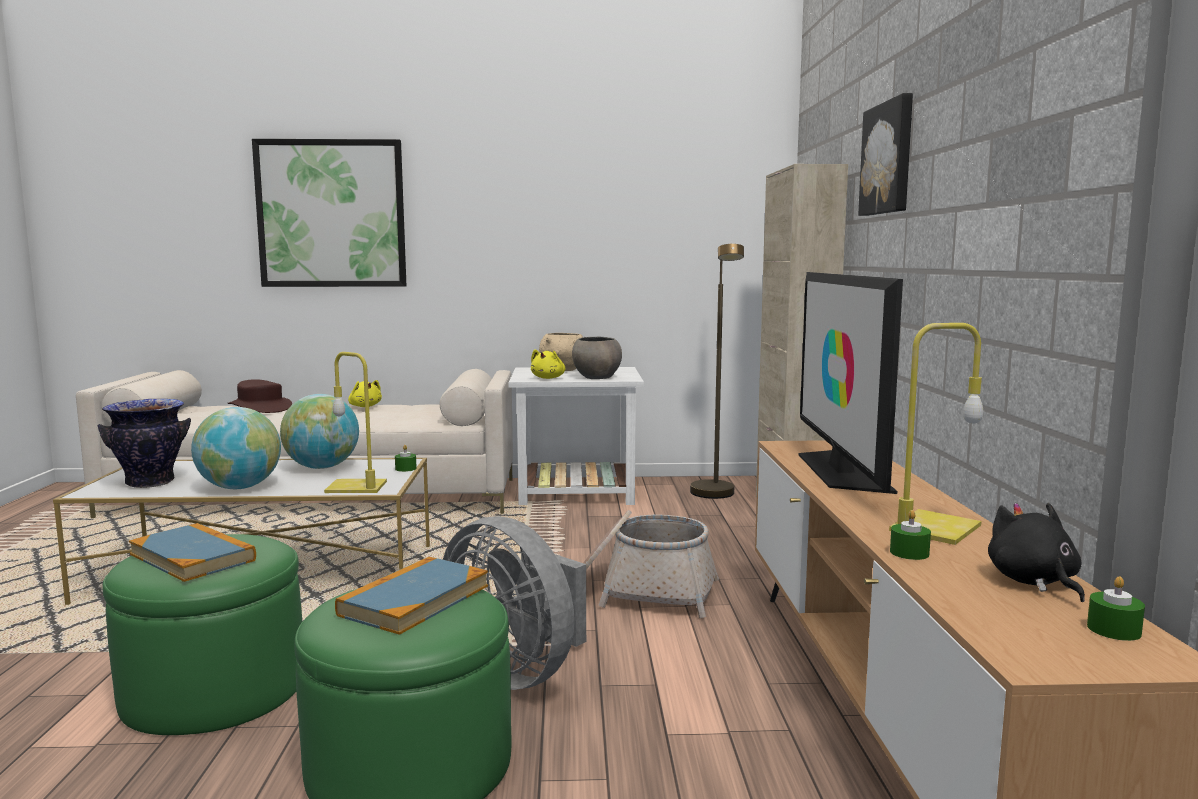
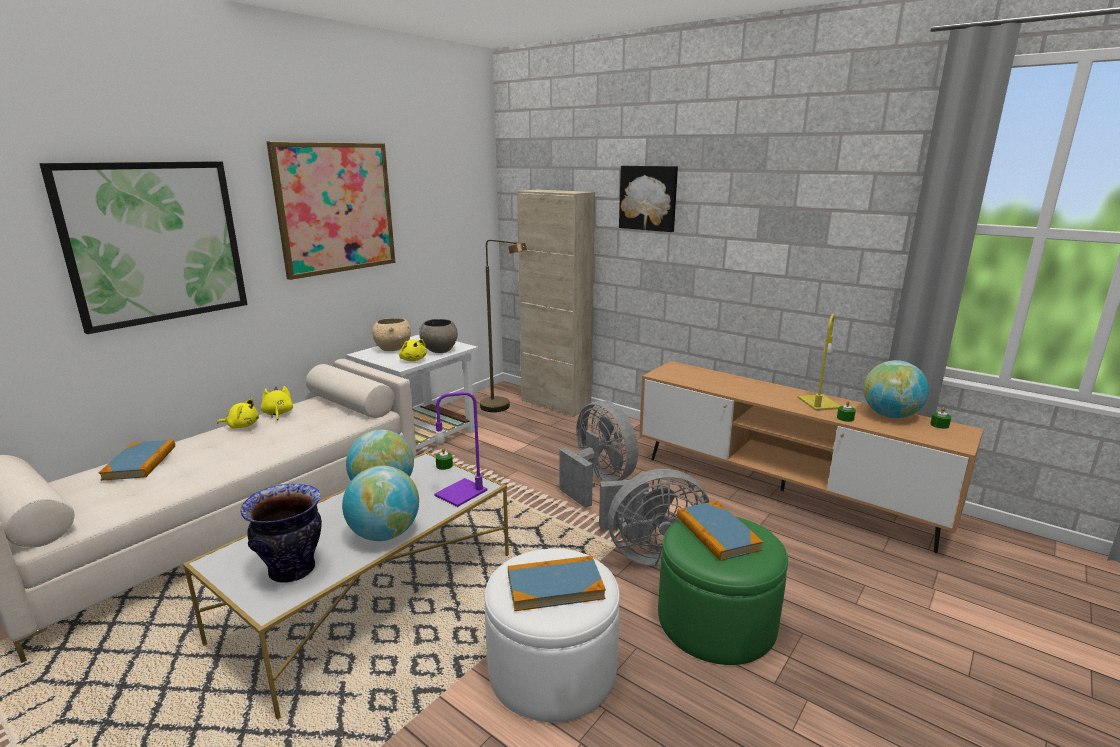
camera: 50 degrees left, 10 degrees up
green ottoman [102,534,302,735] -> white ottoman [485,549,620,723]
brown hat [228,379,292,413] -> book [99,440,175,481]
yellow table lamp [324,352,387,493] -> purple table lamp [434,392,487,507]
basket [583,510,719,618] -> grey fan [560,401,638,508]
television [798,272,903,494] -> none
black plush toy [988,503,1085,602] -> globe [863,360,929,418]
none -> yellow plush toy [260,386,293,420]
none -> picture [267,142,395,280]

